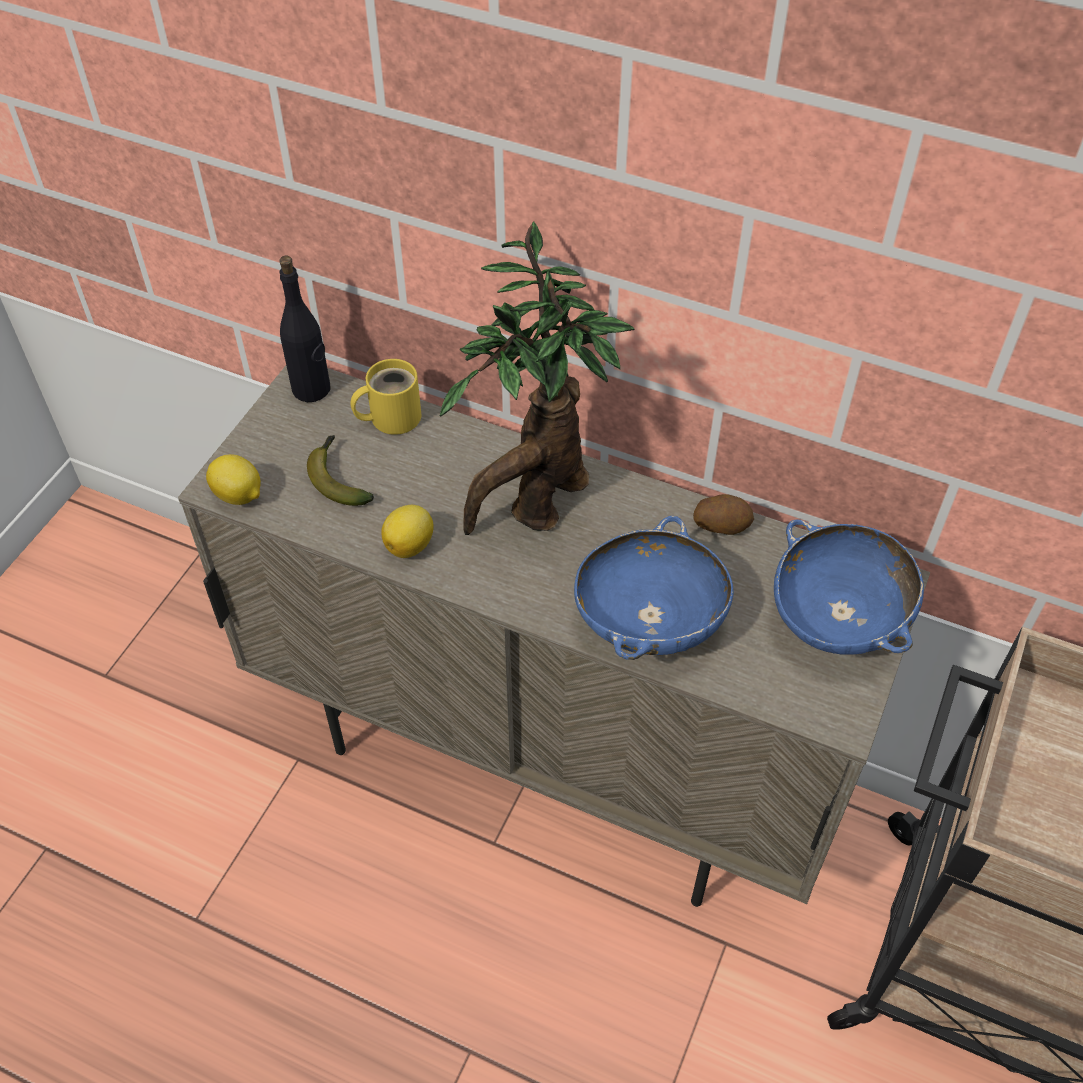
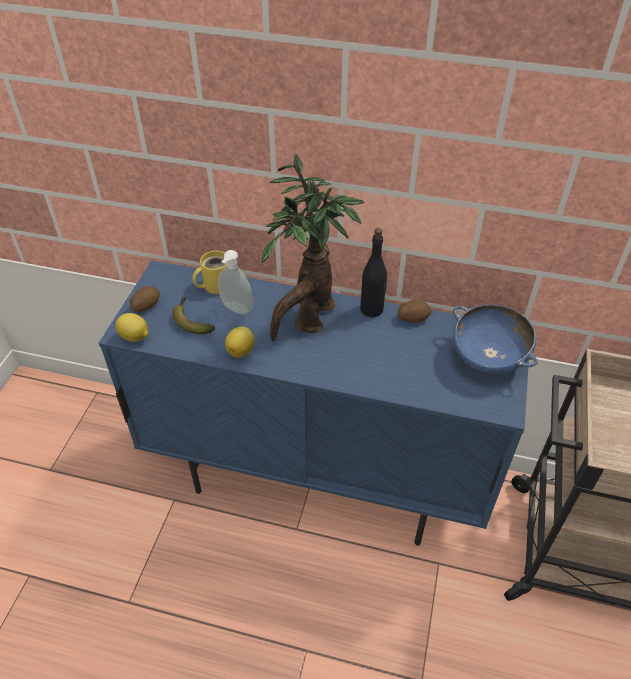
camera: 10 degrees left, 5 degrees down
beige cabinet [178,366,930,907] -> blue cabinet [99,260,529,546]
black bottle [279,256,331,402] -> black bottle moved to [360,228,387,317]
blue bowl [574,515,733,660] -> none
none -> potato [130,286,160,312]
none -> soap dispenser [218,250,253,314]

